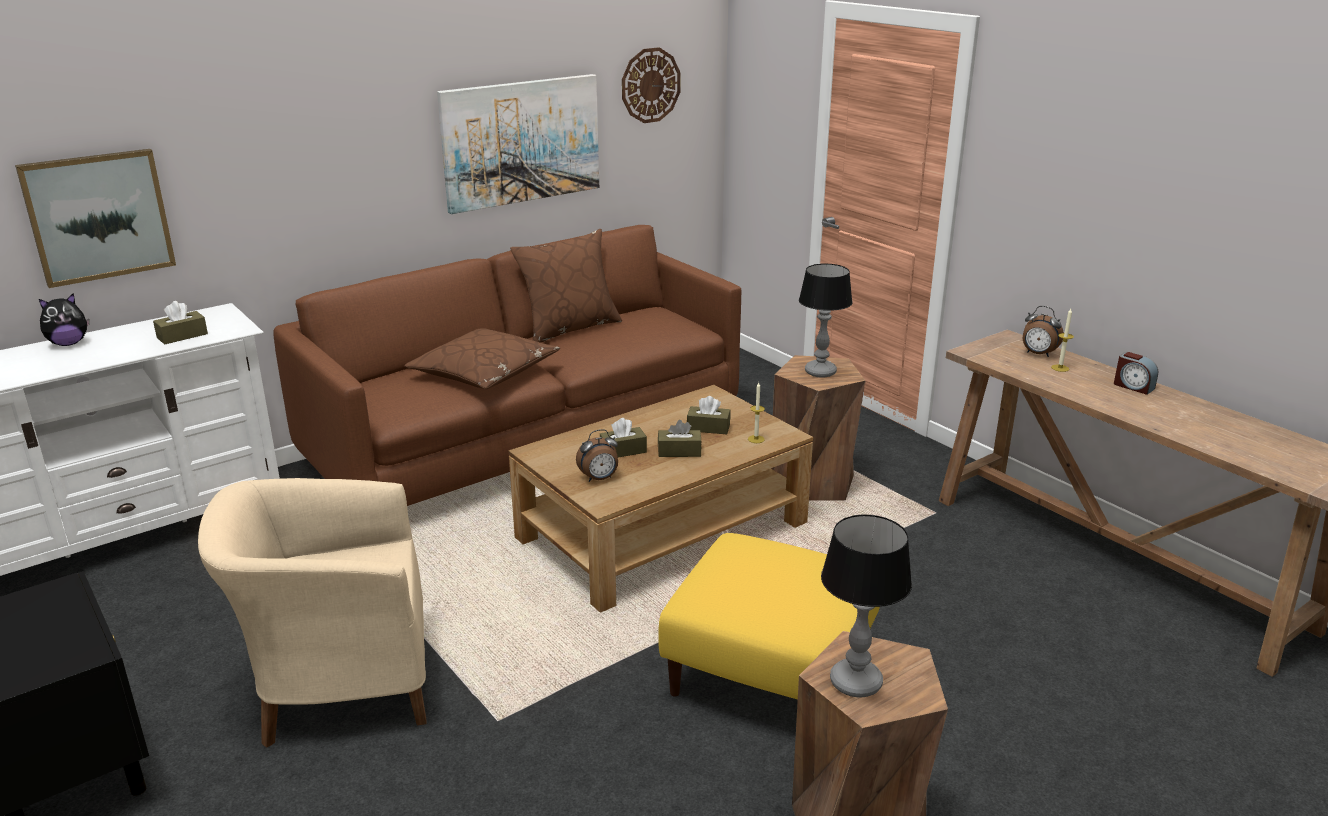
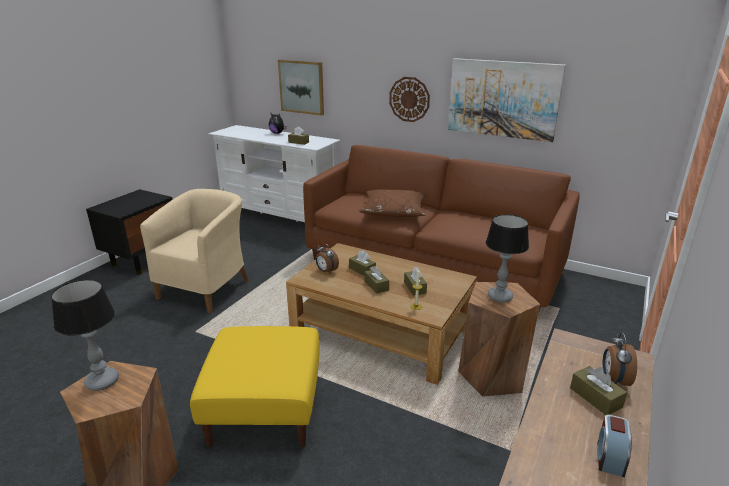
camera: 65 degrees right, 0 degrees up
beige armchair [198,478,426,748] -> beige armchair turned 60 degrees clockwise [140,189,249,313]
brown pillow [510,229,622,343] -> none
wall clock [622,47,681,123] -> wall clock moved to [389,77,430,122]
candle [1051,309,1074,372] -> brown tissue box [570,366,627,415]

